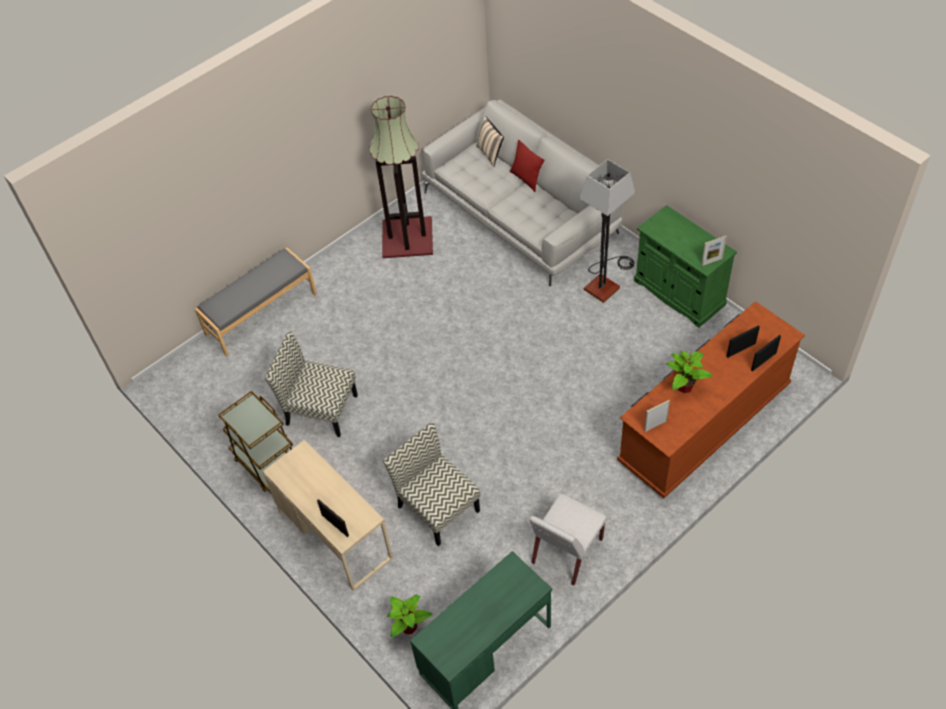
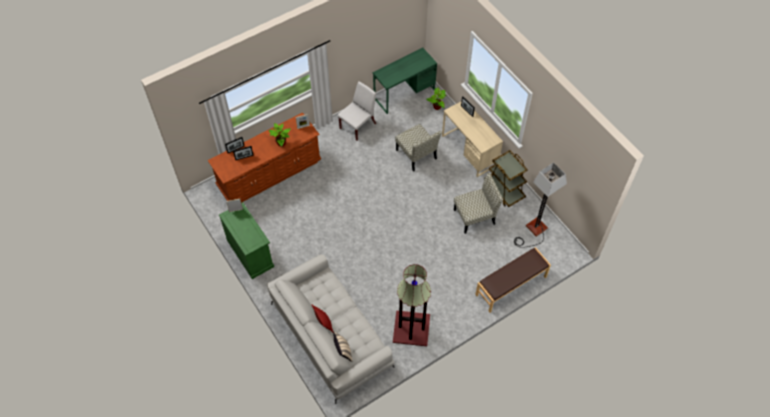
camera: 175 degrees left, 5 degrees up
grey bench [195,248,317,356] -> brown bench [475,247,551,313]
chair [265,331,358,437] -> chair turned 45 degrees counterclockwise [454,173,503,234]
floor lamp [579,159,635,303] -> floor lamp moved to [514,162,567,248]

